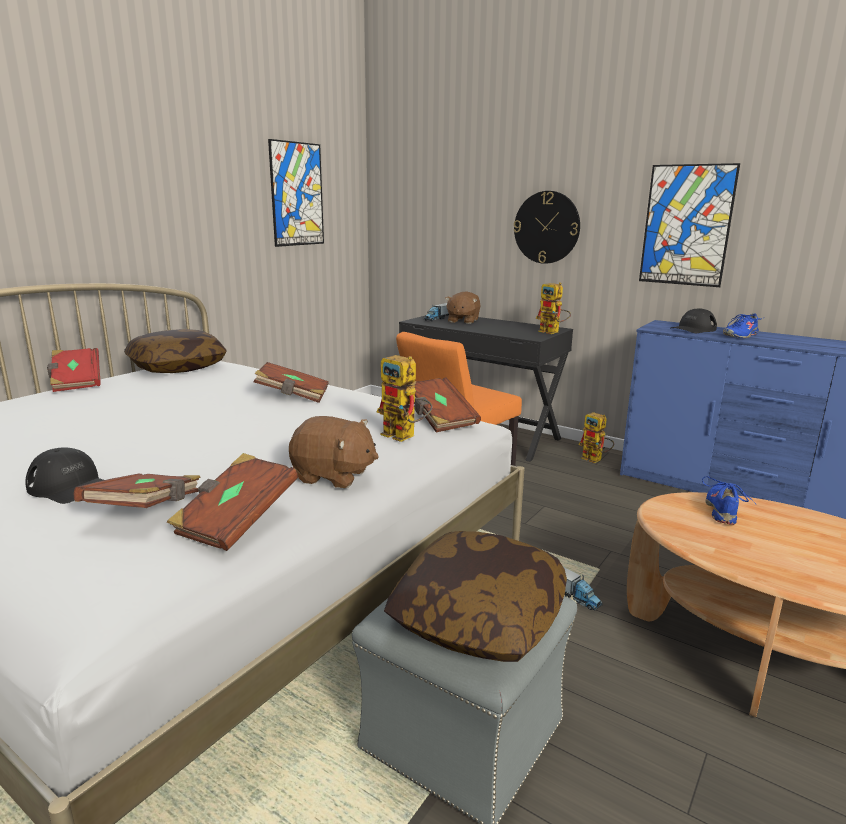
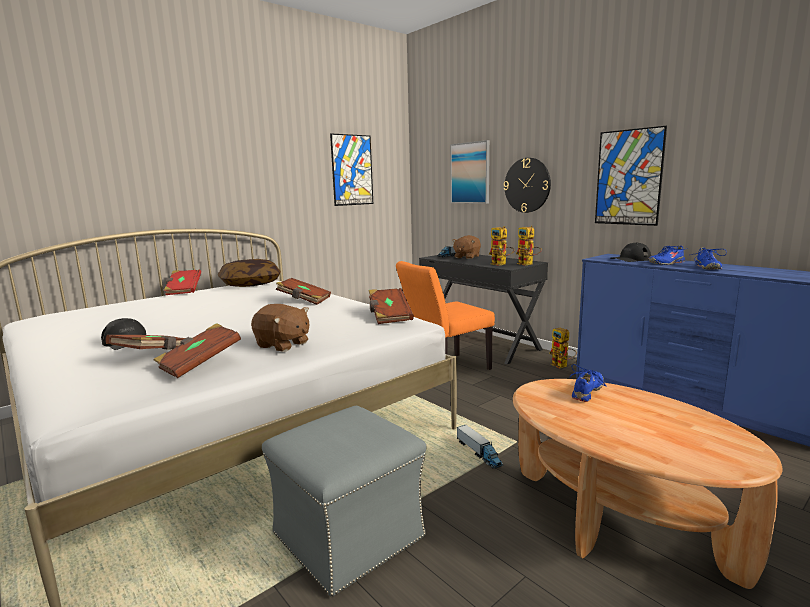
camera: 15 degrees right, 5 degrees down
toy robot [376,355,433,442] -> toy robot moved to [489,226,515,266]
pillow [384,531,567,662] -> none
none -> picture [450,140,490,204]
none -> blue shoe [691,247,727,270]

